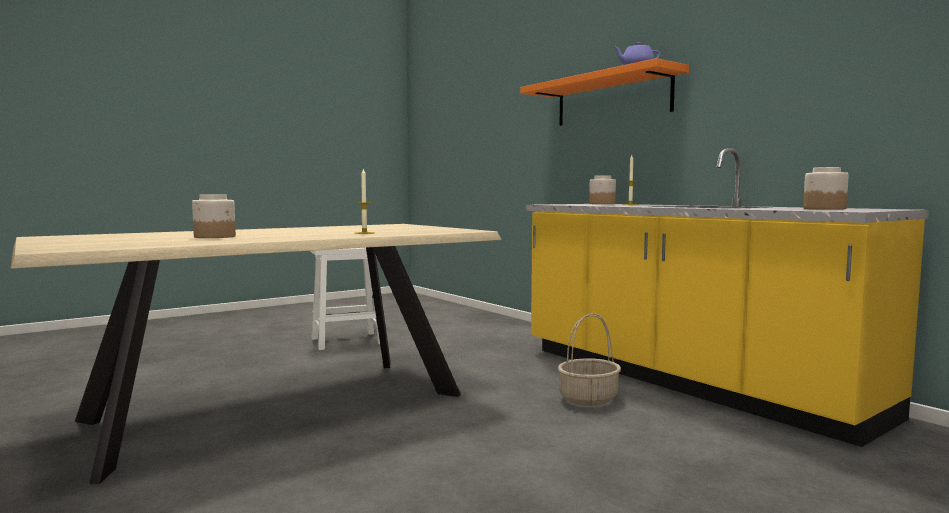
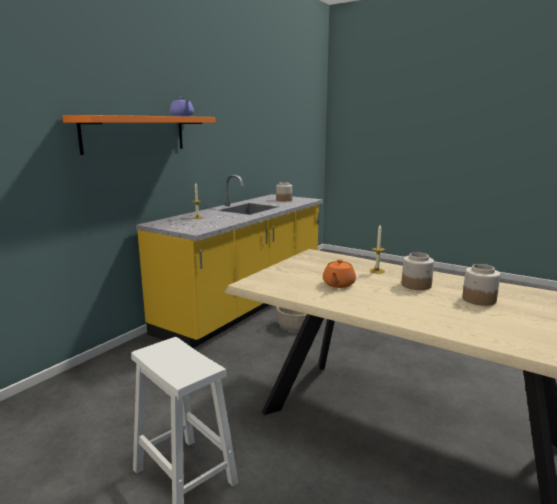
camera: 110 degrees left, 10 degrees up
jar [589,175,616,204] -> jar moved to [402,252,434,290]
none -> orange teapot [323,259,356,288]

